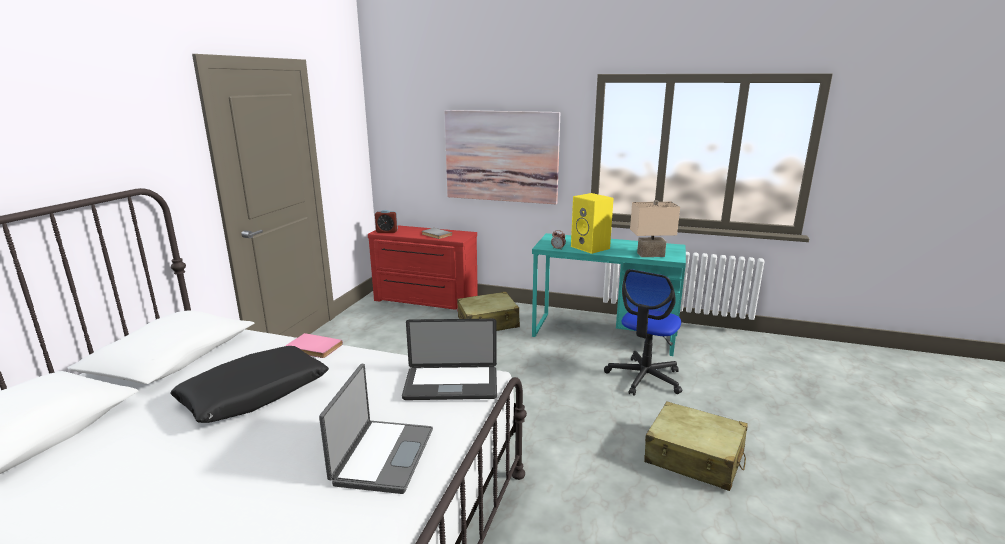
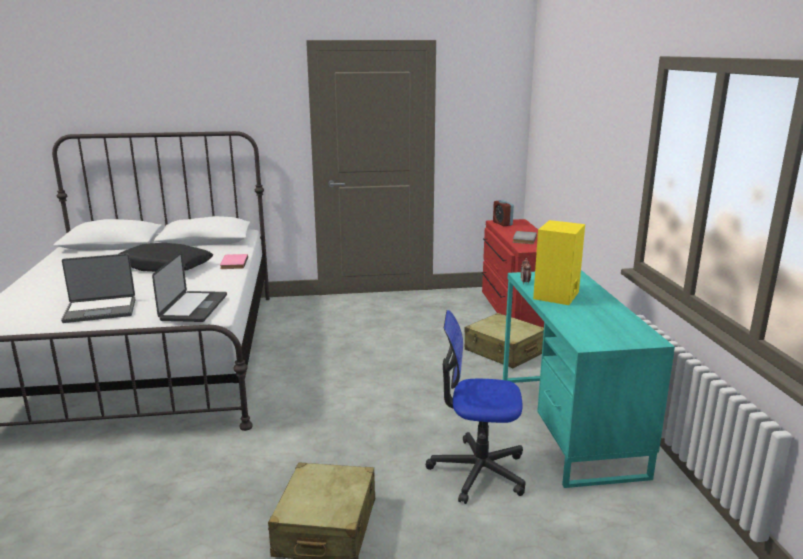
camera: 65 degrees right, 0 degrees up
laptop [402,319,497,400] -> laptop turned 150 degrees counterclockwise [152,252,227,322]
picture [445,110,560,204] -> none
beige table lamp [630,200,680,257] -> none

